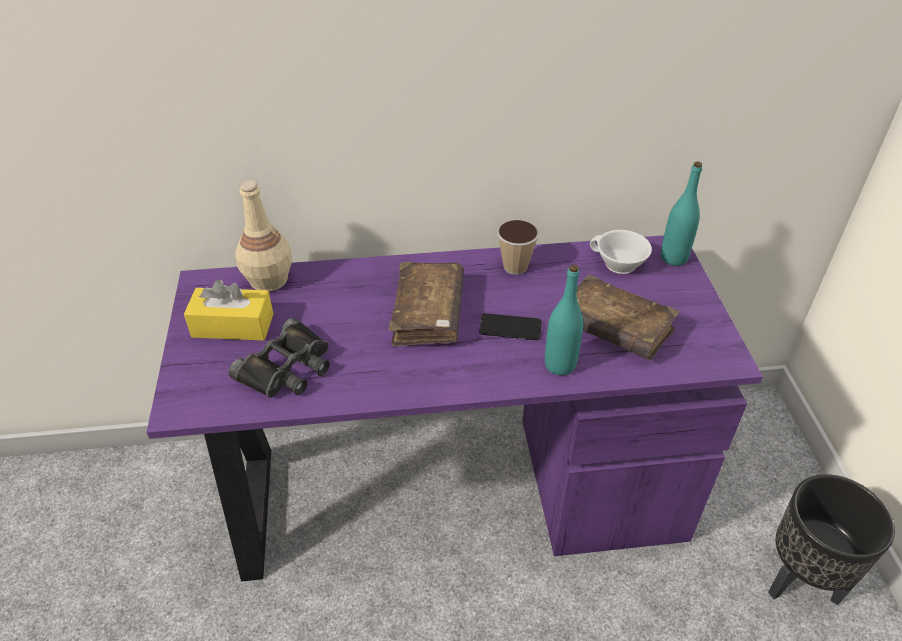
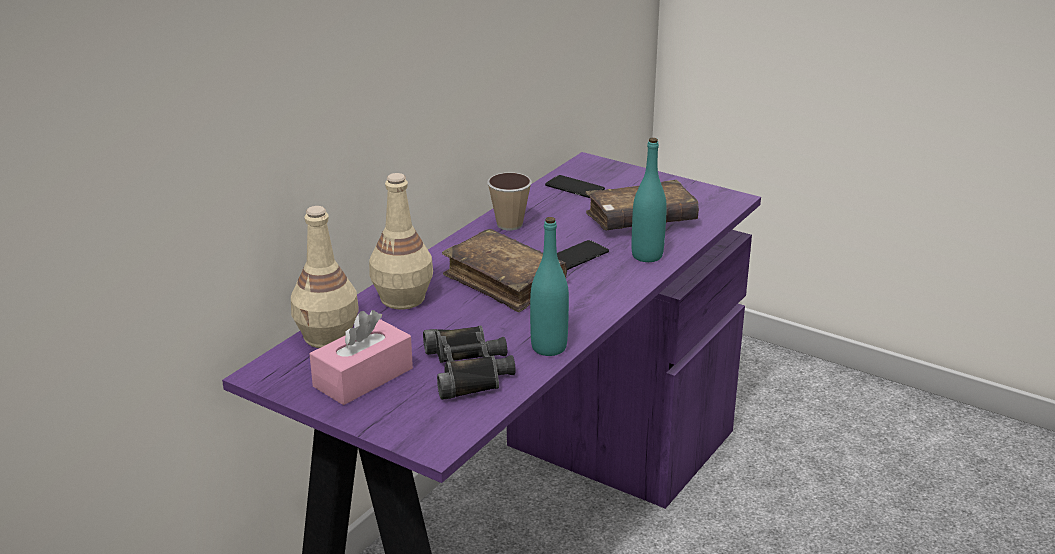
camera: 50 degrees left, 15 degrees down
yellow tissue box [184,279,273,341] -> pink tissue box [310,310,413,405]
white cup [590,230,652,274] -> phone [545,175,605,198]
turquoise bottle [661,162,702,266] -> turquoise bottle moved to [530,217,569,356]
black planter [768,474,895,605] -> none
none -> beige bottle [369,173,433,309]

